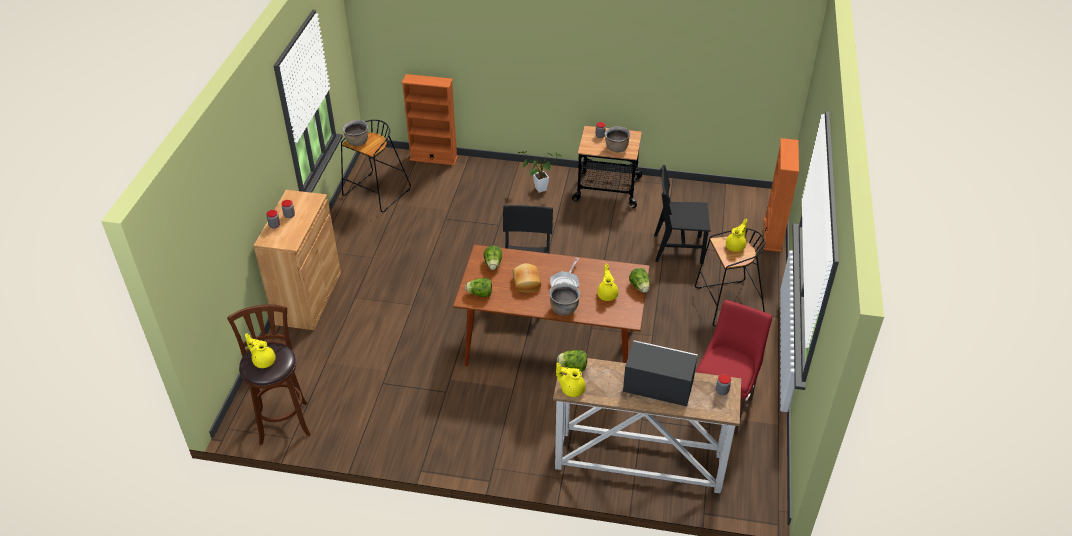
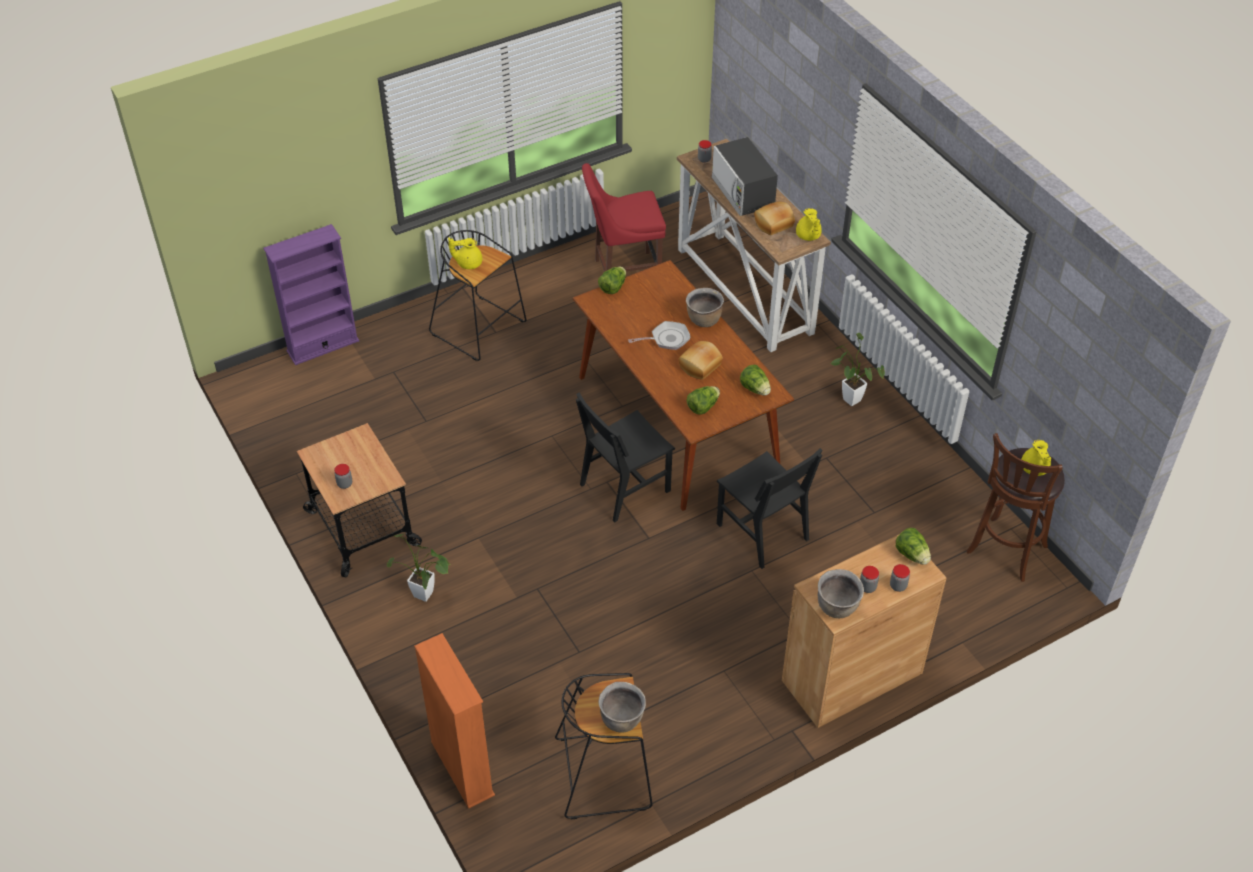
camera: 130 degrees left, 5 degrees up
lettuce [557,350,587,371] -> lettuce moved to [896,528,931,565]
yellow teapot [597,264,618,301] -> none
brown cooking pot [605,127,630,152] -> brown cooking pot moved to [818,569,864,618]
black chair [654,165,710,264] -> black chair moved to [717,448,823,569]
orange bookcase [764,138,799,252] -> purple bookcase [263,224,359,365]
none -> bread [754,201,795,235]
none -> potted plant [830,333,885,406]

